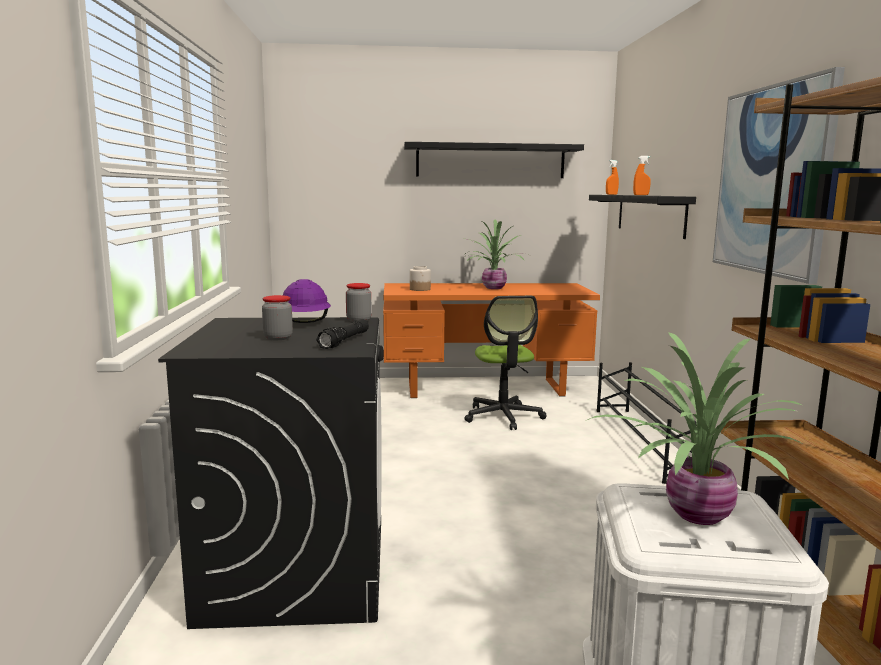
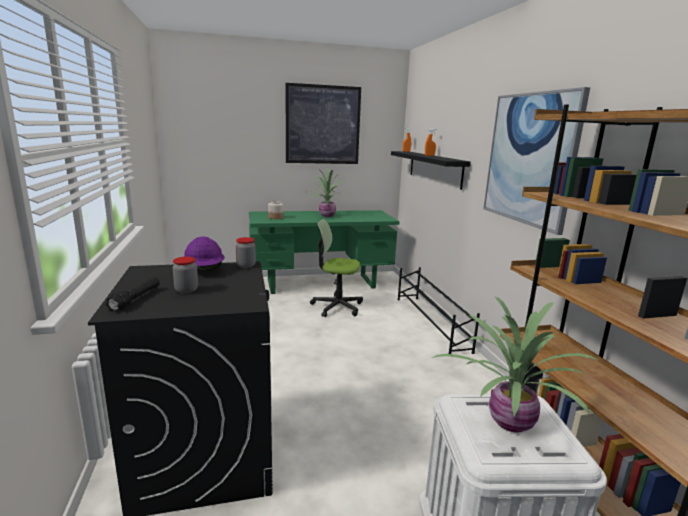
camera: 10 degrees left, 5 degrees up
black flashlight [316,319,369,349] -> black flashlight moved to [105,277,160,312]
orange desk [383,283,600,398] -> green desk [249,210,400,294]
black shelf [404,142,584,178] -> picture [286,83,361,164]
office chair [464,296,546,430] -> office chair turned 120 degrees clockwise [310,219,363,317]

